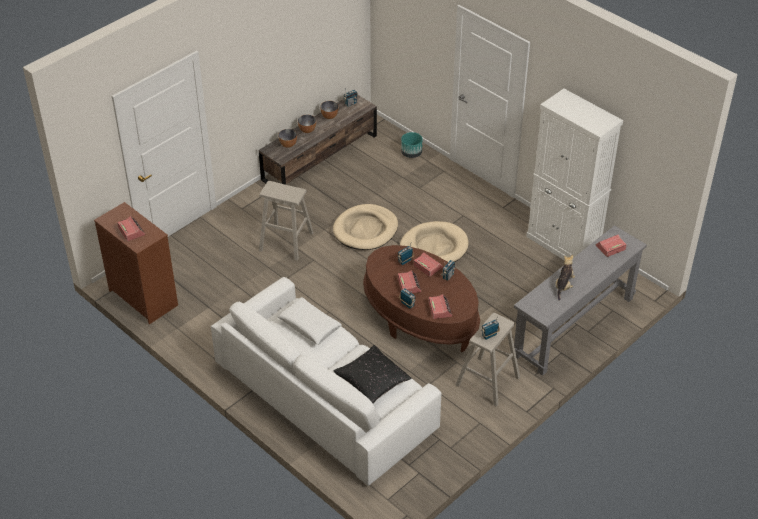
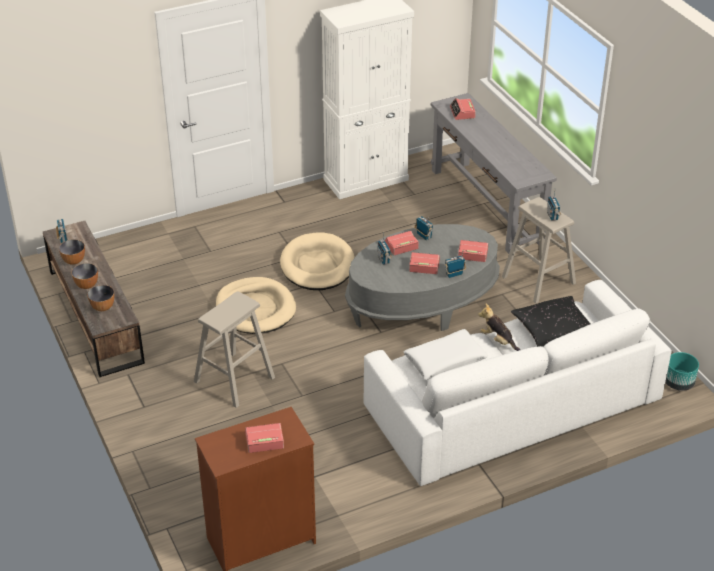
camera: 70 degrees left, 5 degrees down
brown coffee table [363,245,480,352] -> grey coffee table [345,224,500,331]
turquoise planter [401,132,423,158] -> turquoise planter moved to [665,352,699,391]
plush toy [555,255,575,301] -> plush toy moved to [478,303,520,351]

